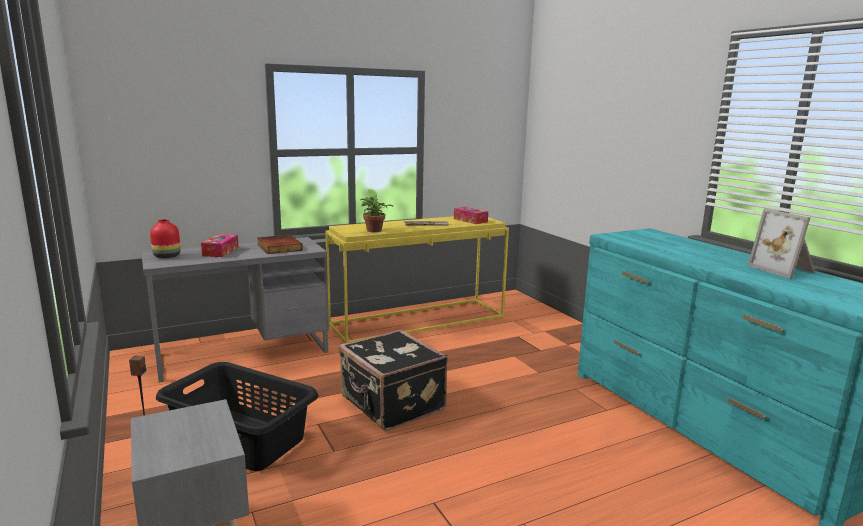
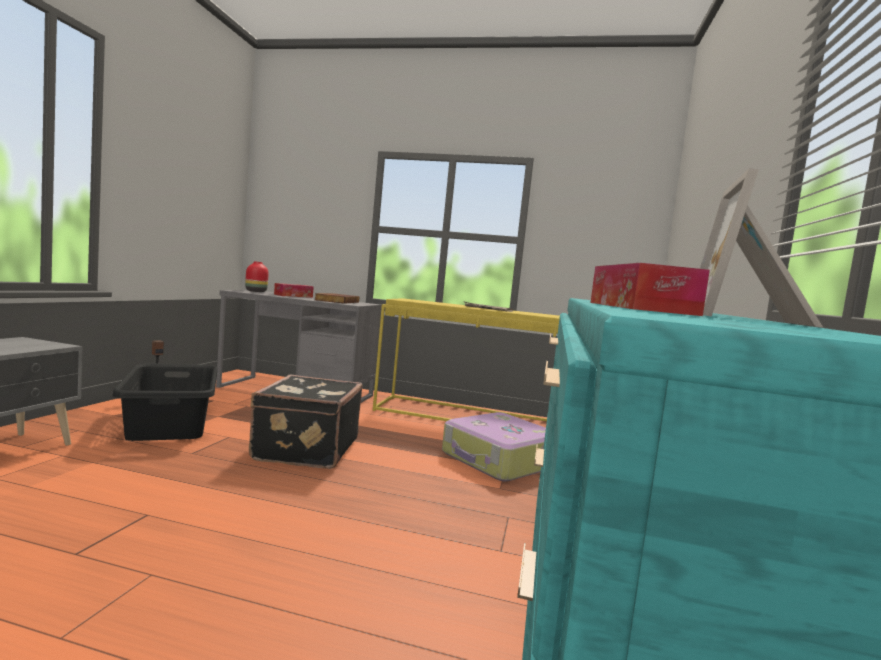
camera: 40 degrees right, 10 degrees down
potted plant [360,189,393,232] -> none
tissue box [454,207,488,224] -> tissue box moved to [591,263,710,316]
none -> suitcase [442,412,546,482]

